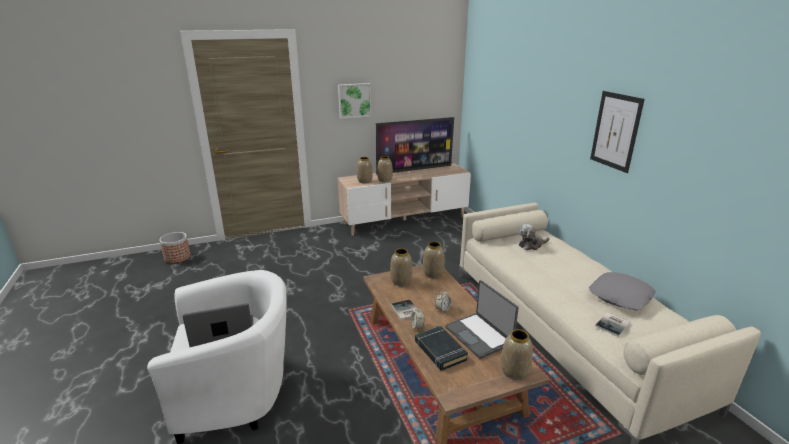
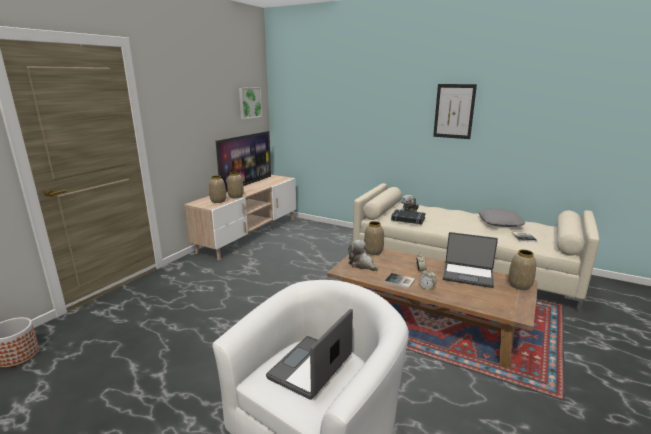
camera: 40 degrees left, 5 degrees down
picture [338,83,371,119] -> picture moved to [239,87,262,119]
vase [390,248,413,286] -> plush toy [348,240,378,271]
black book [415,326,468,371] -> black book moved to [391,210,426,224]

